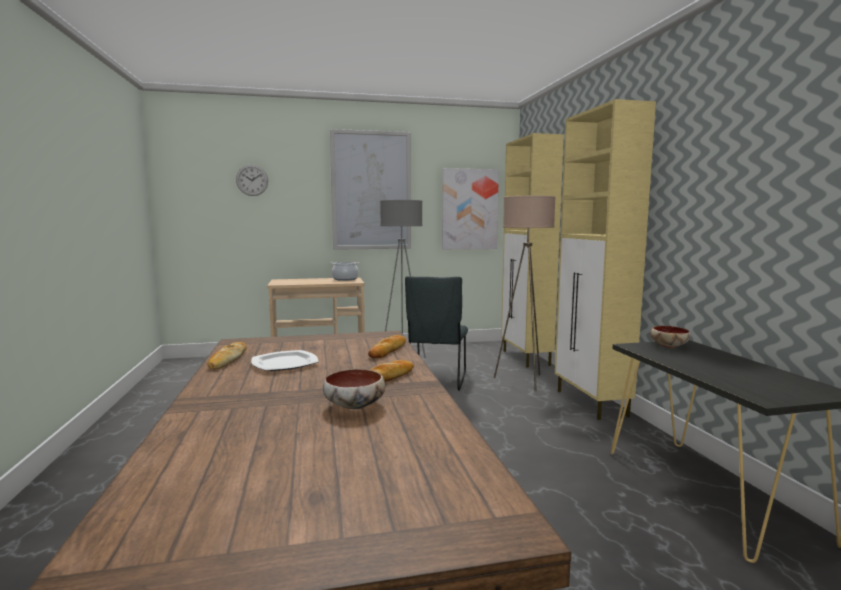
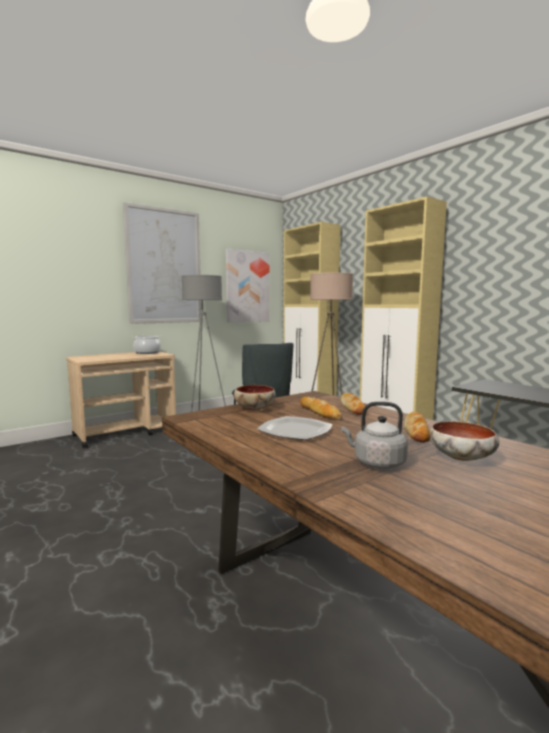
camera: 25 degrees left, 0 degrees up
bread [207,342,247,369] -> bread moved to [301,397,342,420]
wall clock [236,165,268,196] -> none
bowl [650,326,691,348] -> bowl moved to [234,385,276,411]
none -> grey kettle [342,402,408,469]

